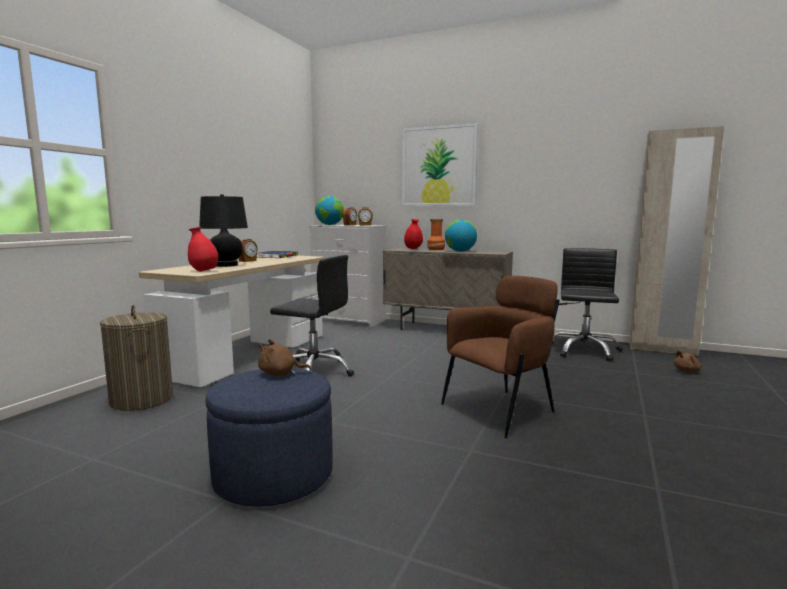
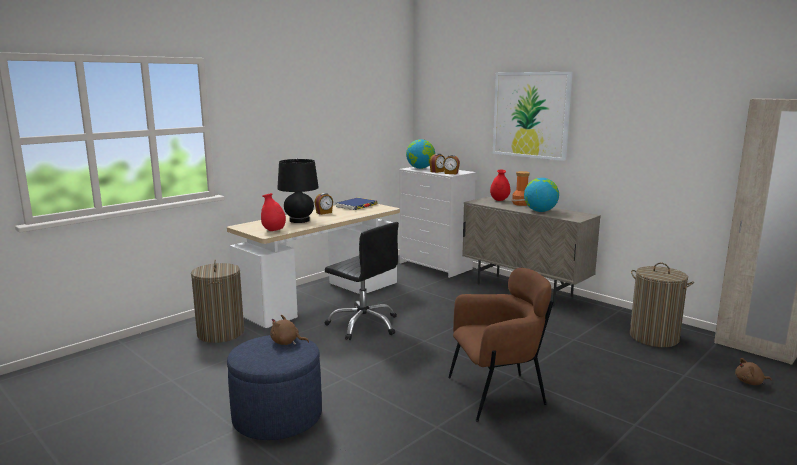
camera: 20 degrees right, 5 degrees up
black office chair [552,248,623,361] -> laundry basket [630,262,694,347]

